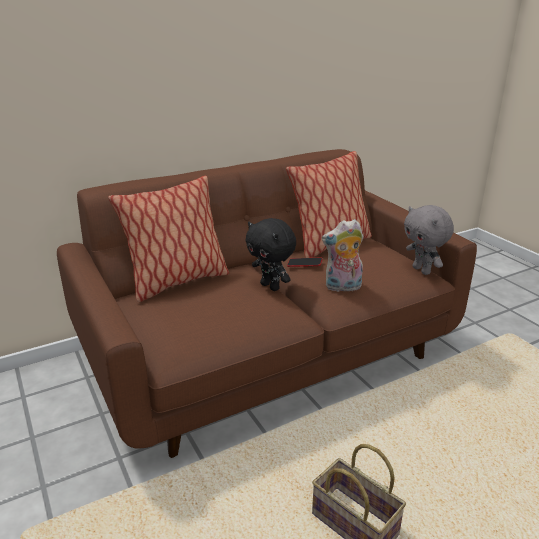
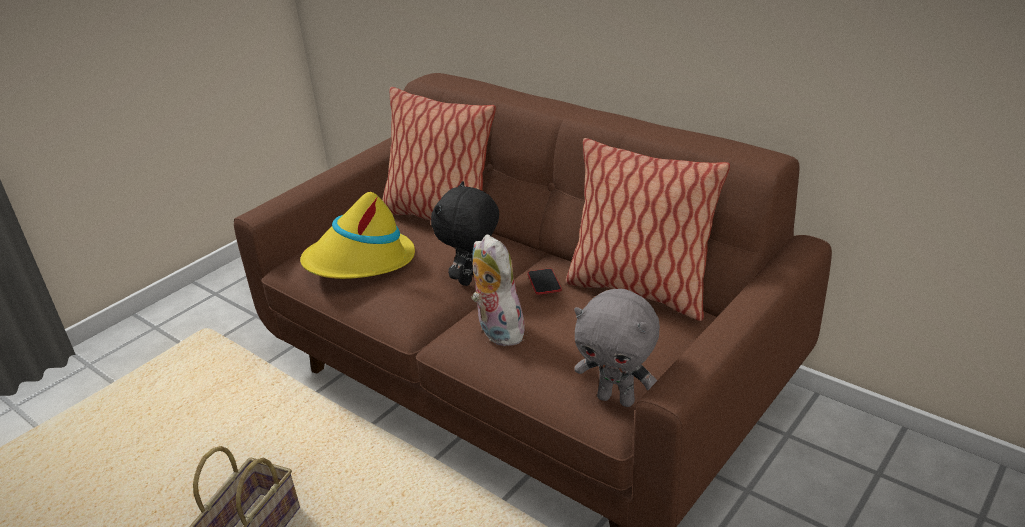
camera: 70 degrees right, 5 degrees up
grey plush toy [404,205,454,275] -> grey plush toy turned 105 degrees counterclockwise [574,289,660,407]
none -> yellow hat [300,192,415,279]

